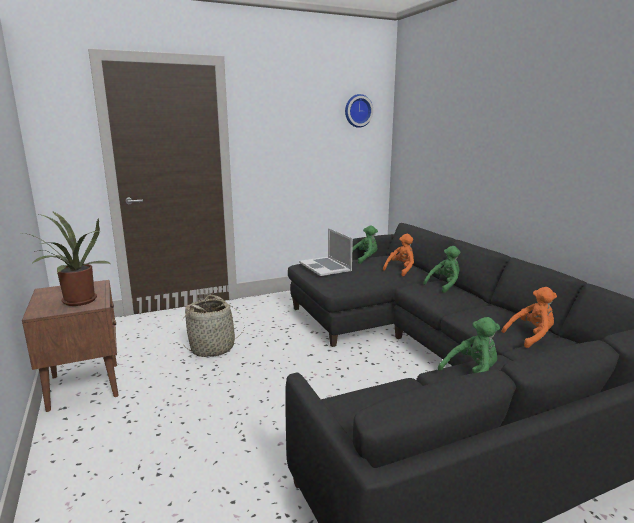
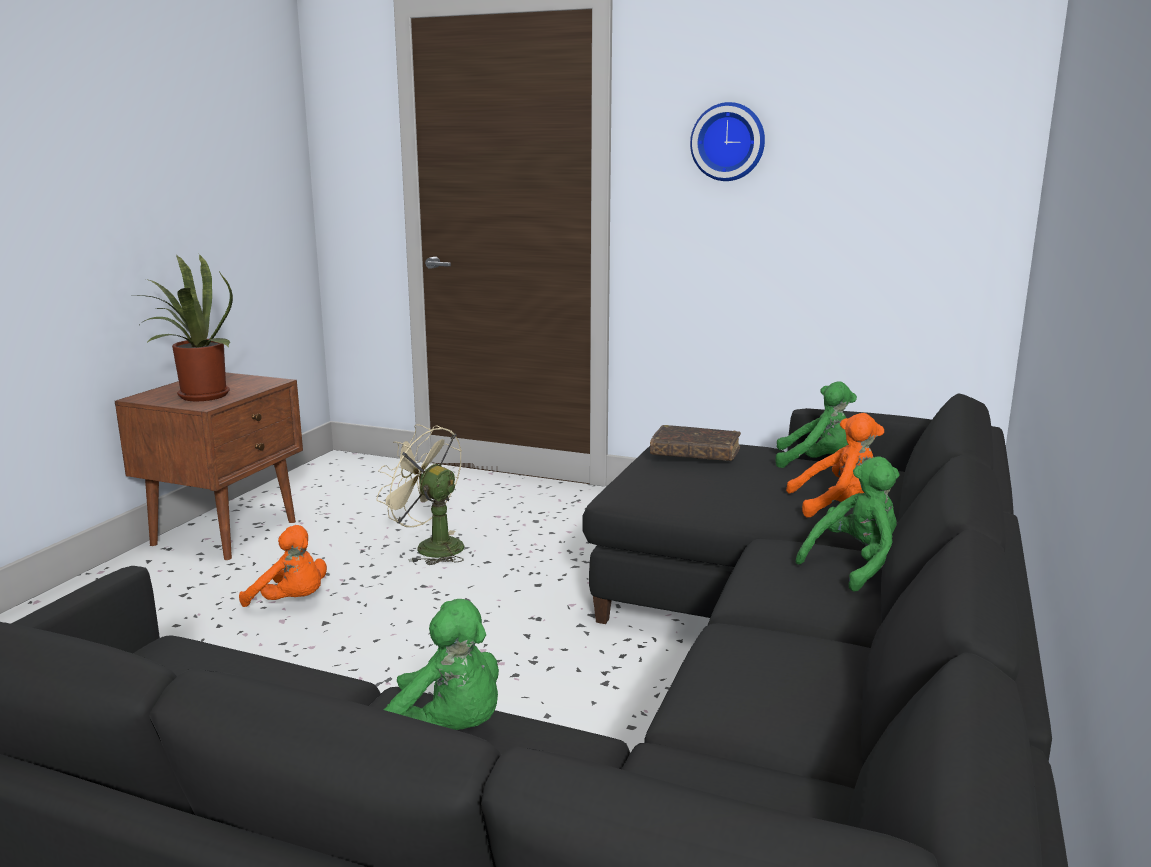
camera: 45 degrees right, 0 degrees up
basket [183,295,245,357] -> beige fan [377,424,464,565]
laptop [299,228,353,276] -> brown book [650,425,741,461]
wall clock [345,94,373,128] -> wall clock moved to [690,102,765,181]
green plush toy [423,246,461,293] -> green plush toy turned 45 degrees counterclockwise [795,456,900,592]
orange plush toy [501,287,557,348] -> orange plush toy moved to [239,525,327,607]

